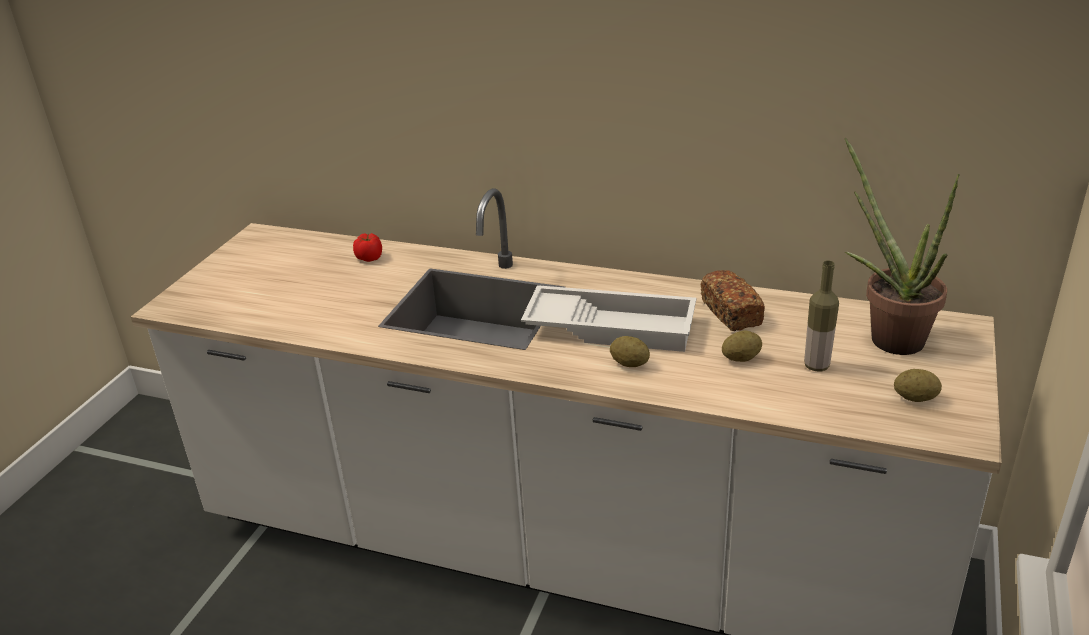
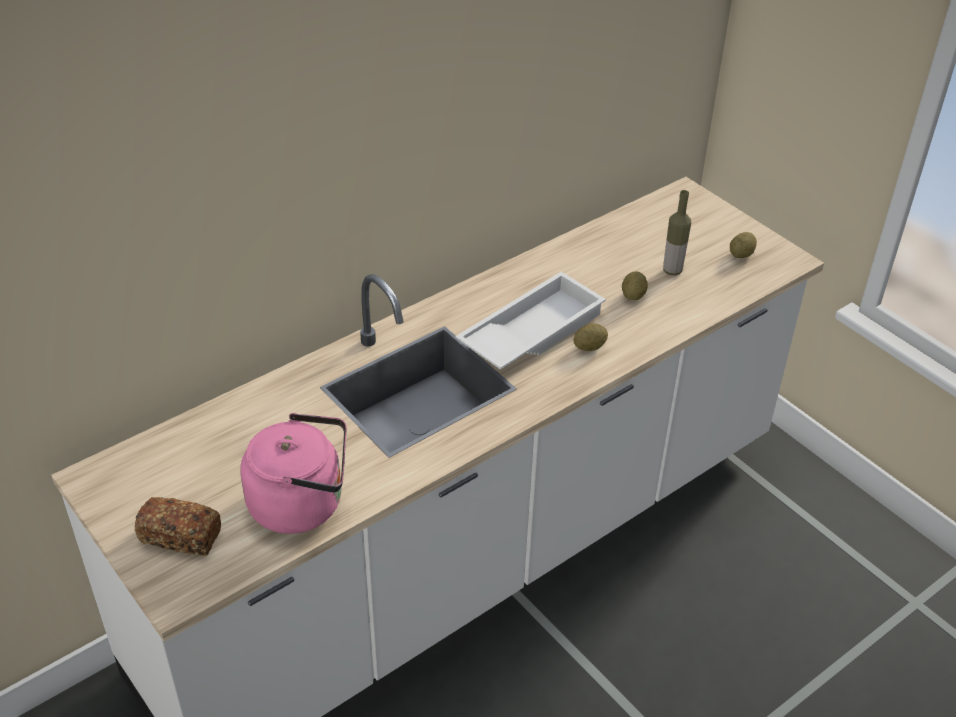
camera: 60 degrees left, 10 degrees up
tomato [353,233,382,262] -> none
bread [701,270,765,331] -> bread moved to [135,497,221,556]
potted plant [845,138,960,355] -> none
none -> pink kettle [240,413,347,534]

